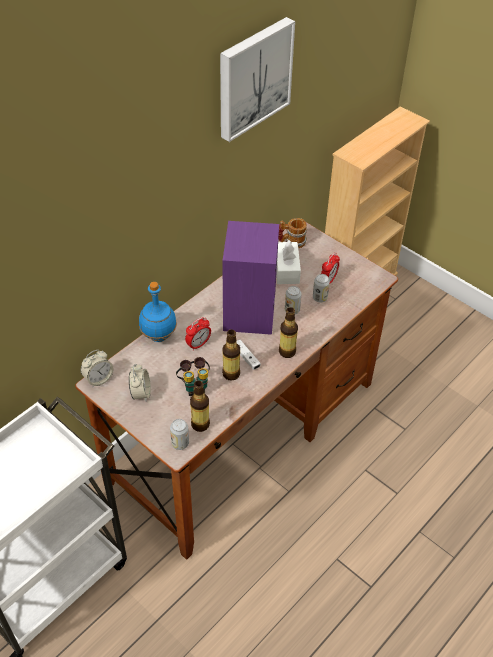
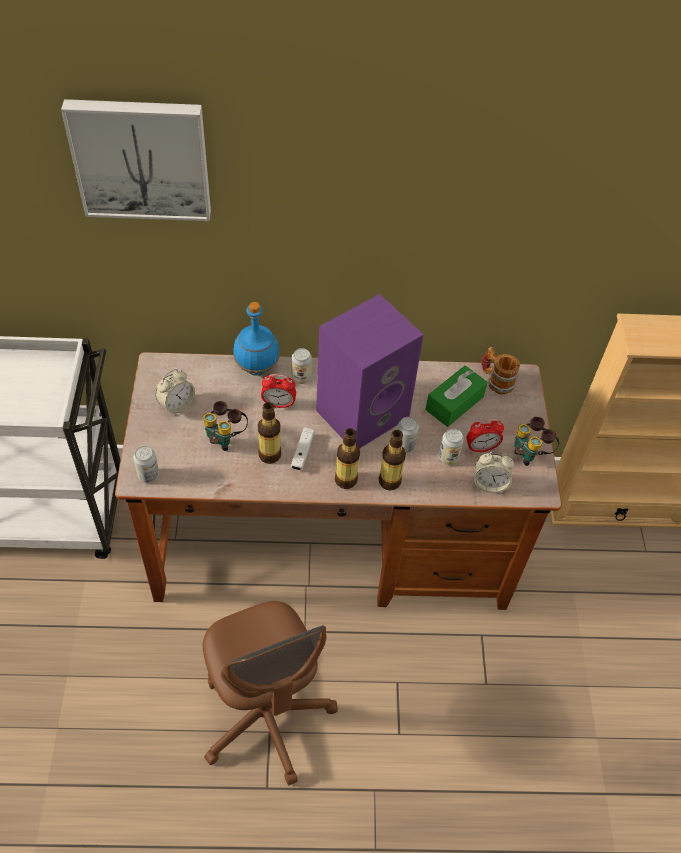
camera: 45 degrees right, 5 degrees up
alarm clock [81,350,114,387] -> alarm clock moved to [474,452,515,493]
bottle [190,381,210,432] -> bottle moved to [379,430,406,490]
picture [220,17,295,142] -> picture moved to [61,99,211,221]
white tissue box [276,240,301,284] -> green tissue box [425,365,488,427]
none -> brown office chair [203,601,338,786]
none -> can [292,348,312,384]
none -> binoculars [514,417,559,466]

